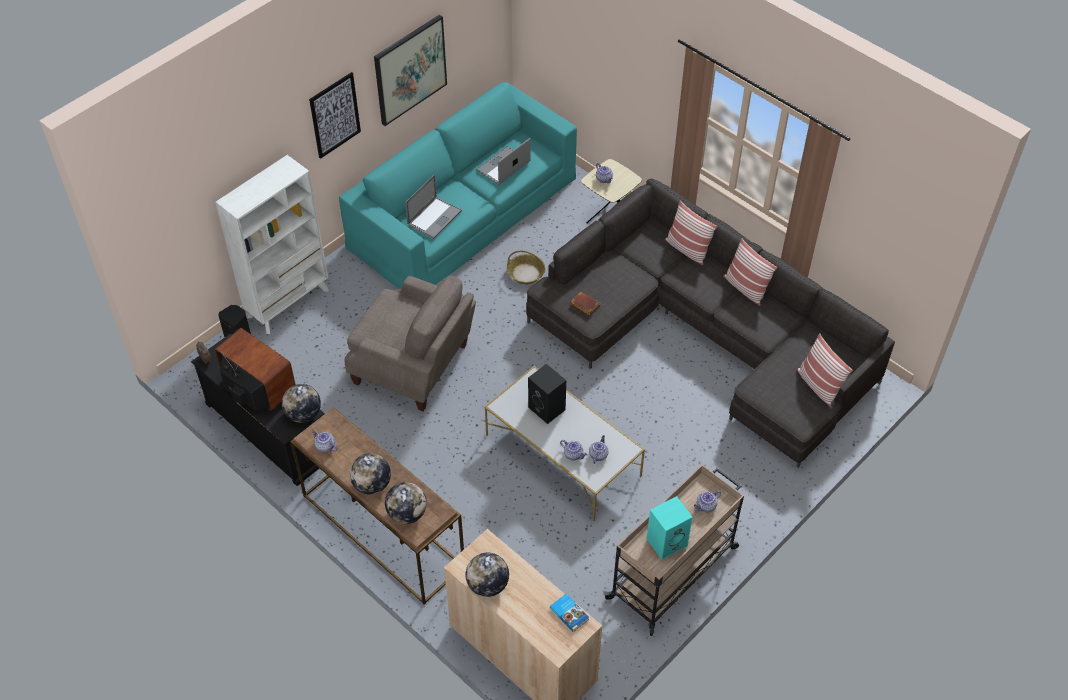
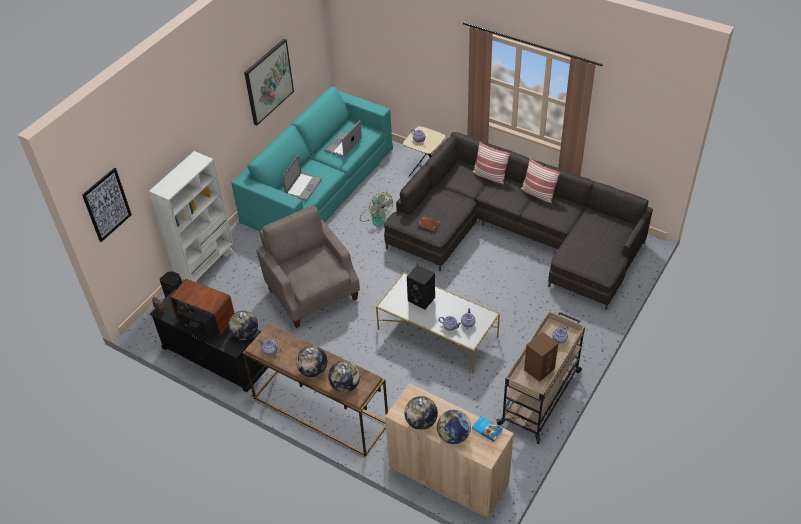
camera: 10 degrees left, 5 degrees down
picture [309,72,361,159] -> picture moved to [82,168,132,242]
beige armchair [344,276,476,411] -> beige armchair turned 135 degrees counterclockwise [256,206,360,328]
basket [507,251,545,284] -> fan [360,192,393,227]
turquoise speaker [647,496,693,559] -> brown speaker [524,332,558,382]
pillow [797,333,853,407] -> none
none -> globe [437,410,471,444]

